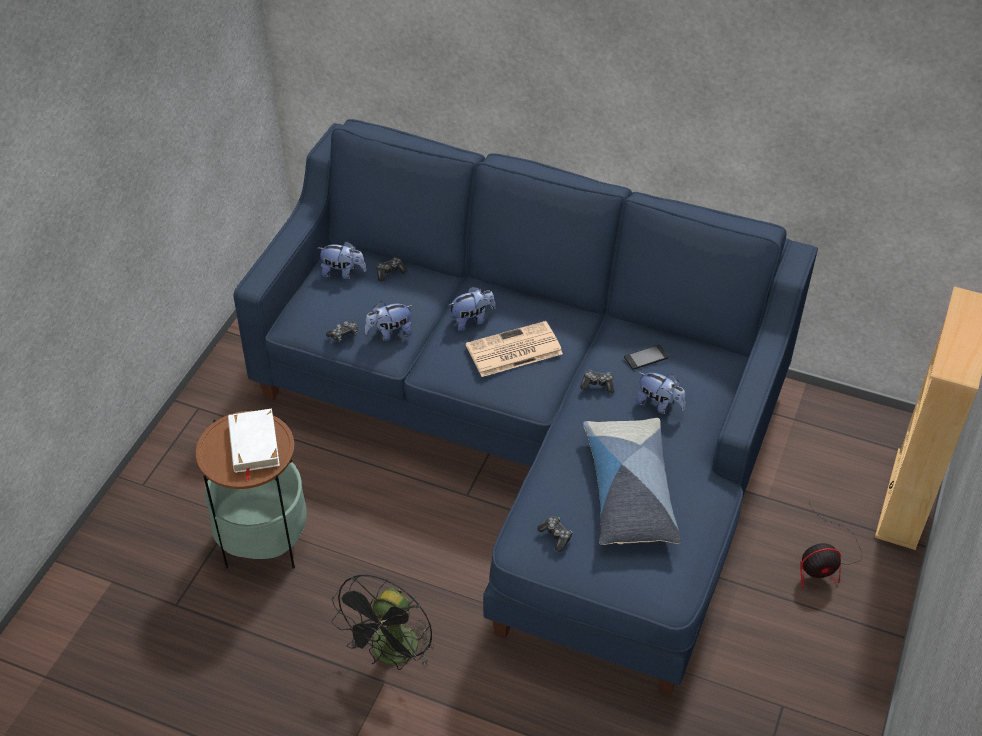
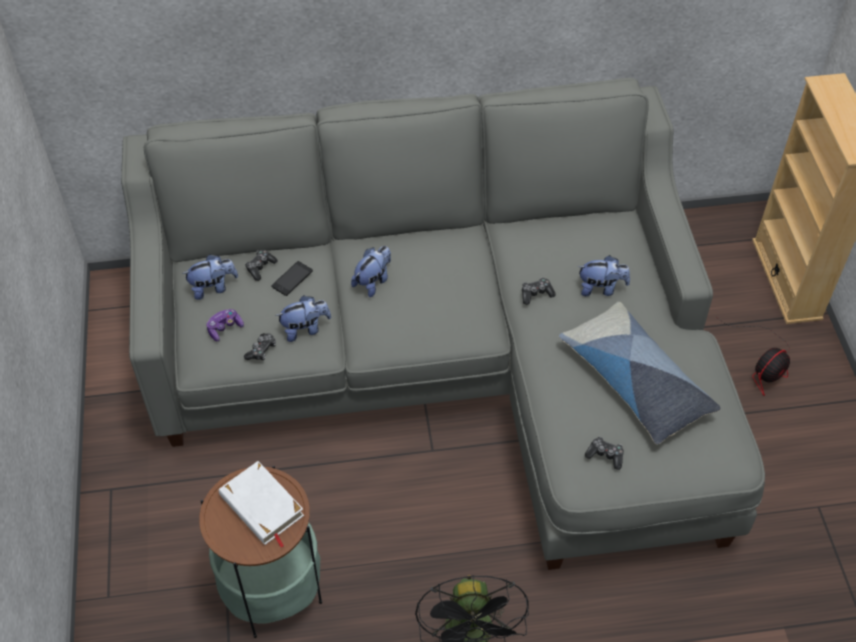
camera: 30 degrees left, 5 degrees up
blue sofa [234,119,818,696] -> grey sofa [121,78,765,570]
plush toy [365,301,413,341] -> plush toy turned 150 degrees counterclockwise [275,296,331,342]
newspaper [466,321,563,377] -> none
phone [624,345,668,370] -> phone moved to [271,261,313,296]
none -> game controller [206,309,244,341]

